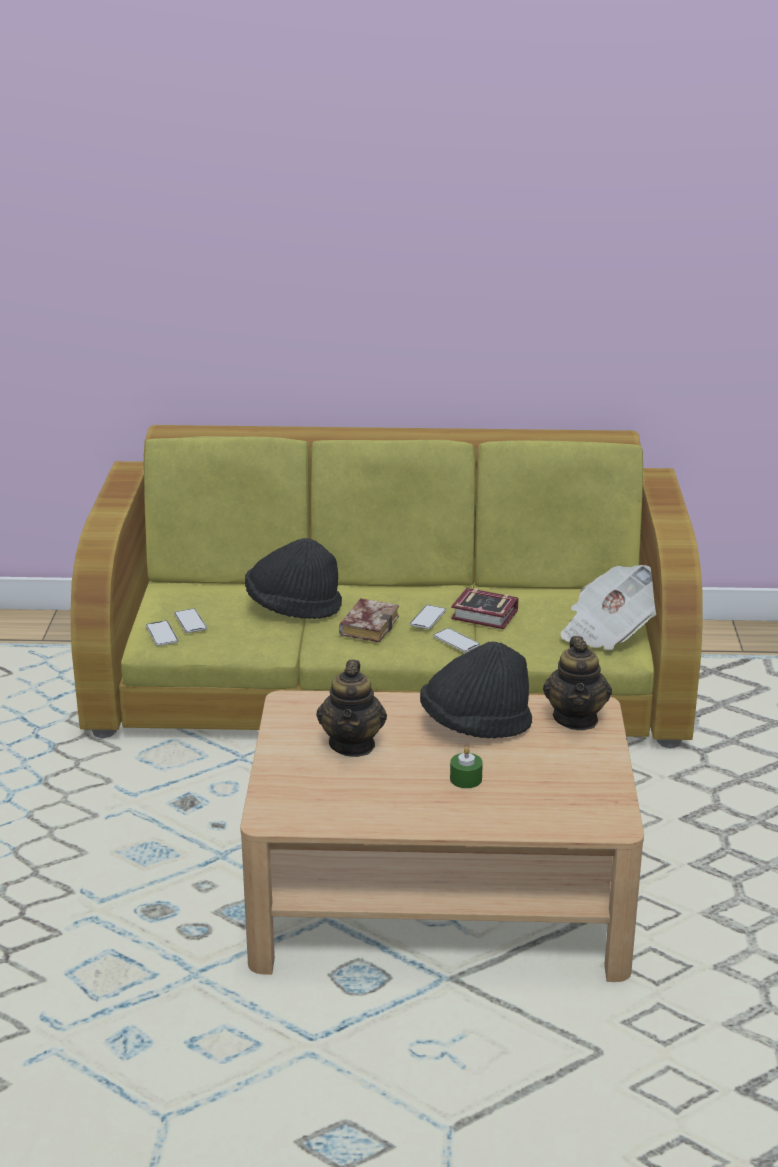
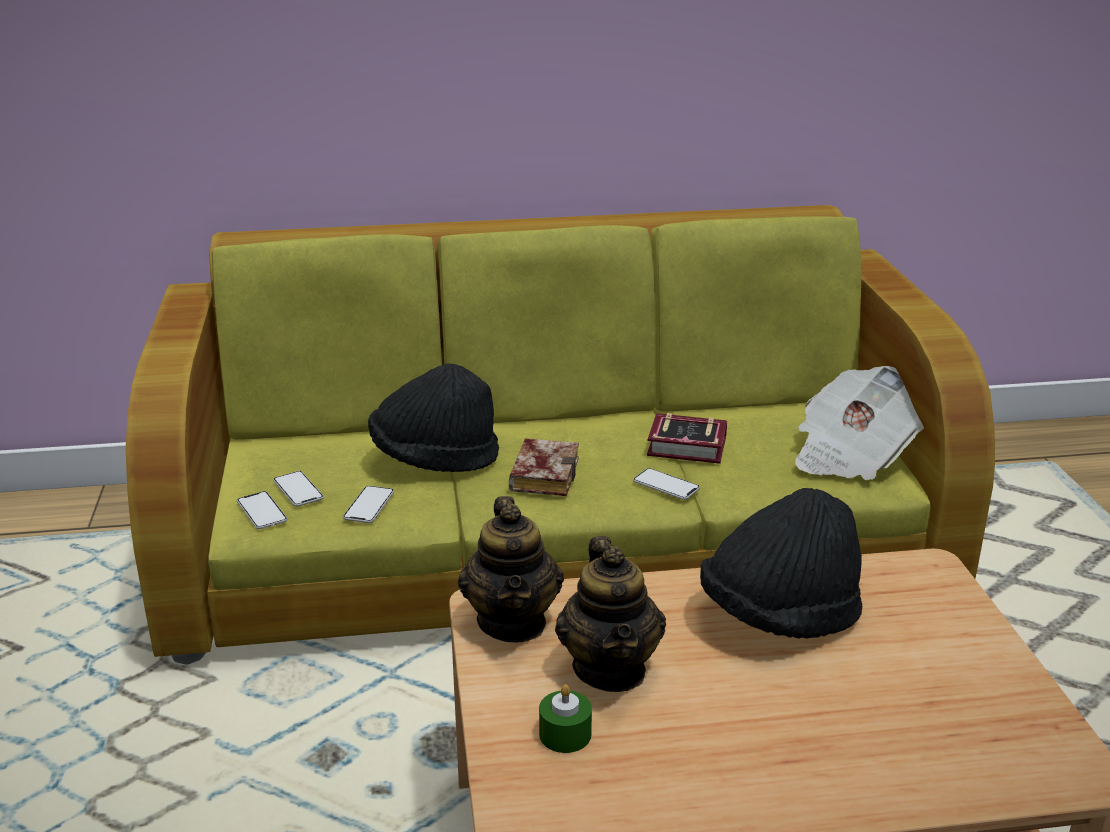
camera: 10 degrees left, 0 degrees up
phone [410,605,446,629] -> phone moved to [343,486,394,523]
green candle [450,747,483,788] -> green candle moved to [539,685,592,753]
teapot [543,636,612,730] -> teapot moved to [458,496,564,643]

